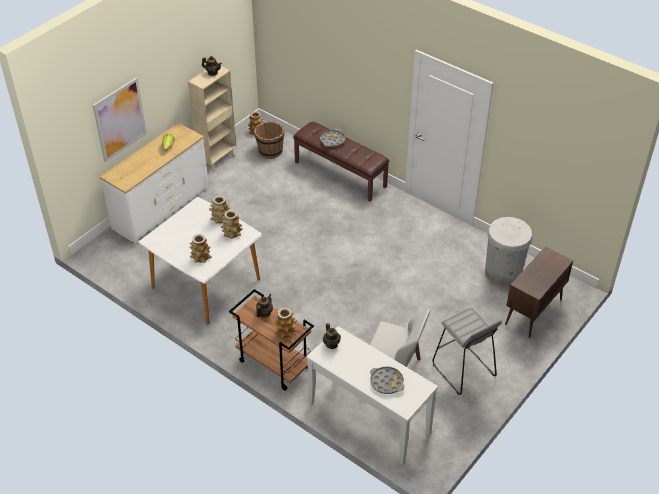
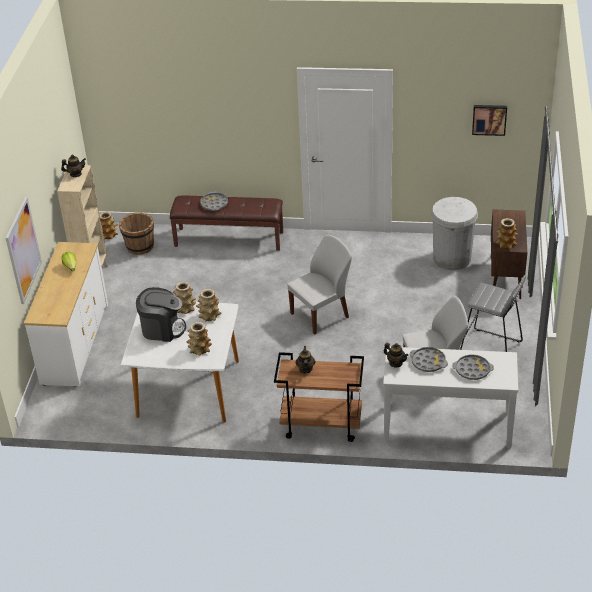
camera: 30 degrees left, 5 degrees down
vase [274,308,297,339] -> vase moved to [496,218,518,249]
none -> coffee machine [136,287,186,342]
none -> white chair [287,235,352,335]
none -> grey tray [410,347,448,372]
none -> picture [472,105,507,136]

